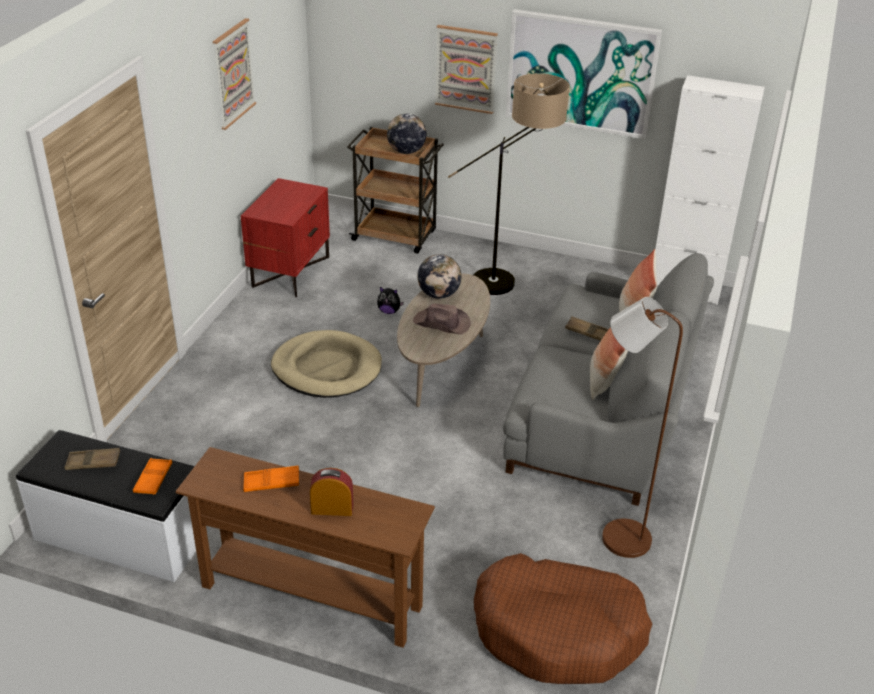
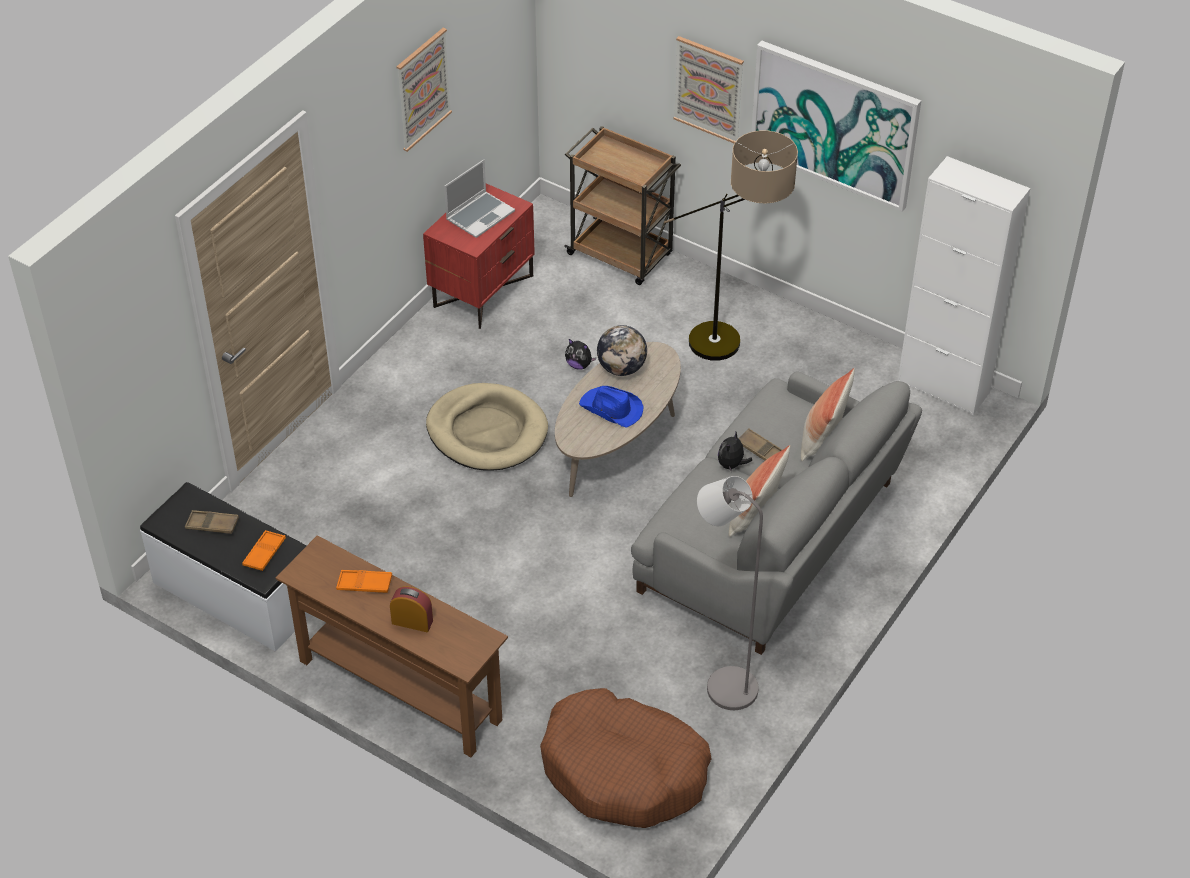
camera: 15 degrees right, 10 degrees up
globe [387,113,426,154] -> none
brown hat [413,303,471,335] -> blue hat [579,386,643,428]
brown floor lamp [602,297,683,558] -> grey floor lamp [697,476,763,710]
none -> laptop [444,159,515,238]
none -> plush toy [718,432,752,472]

